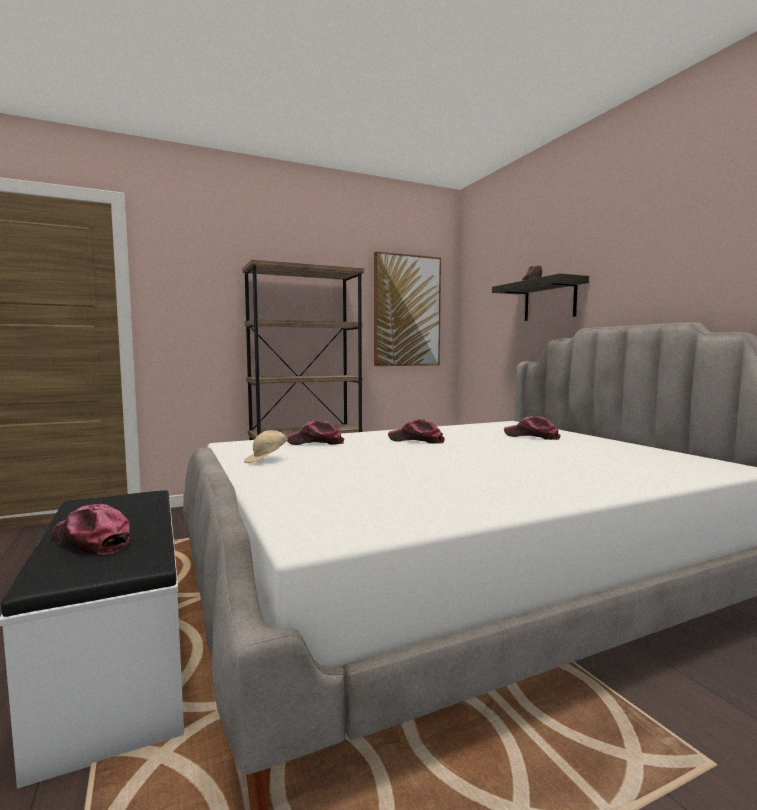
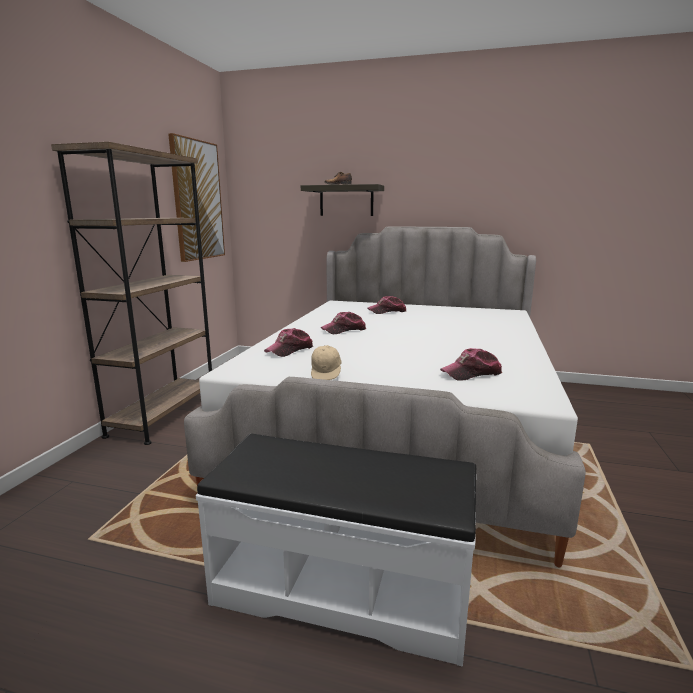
camera: 50 degrees left, 10 degrees up
cap [51,504,130,555] -> cap moved to [440,348,502,381]

